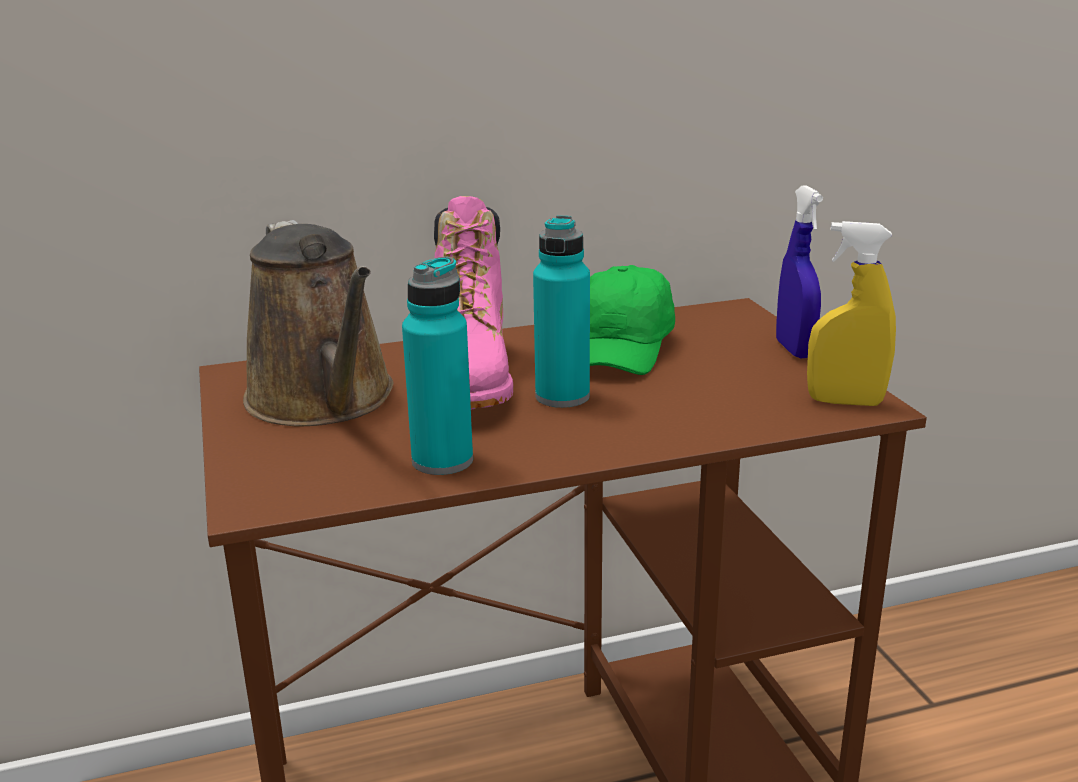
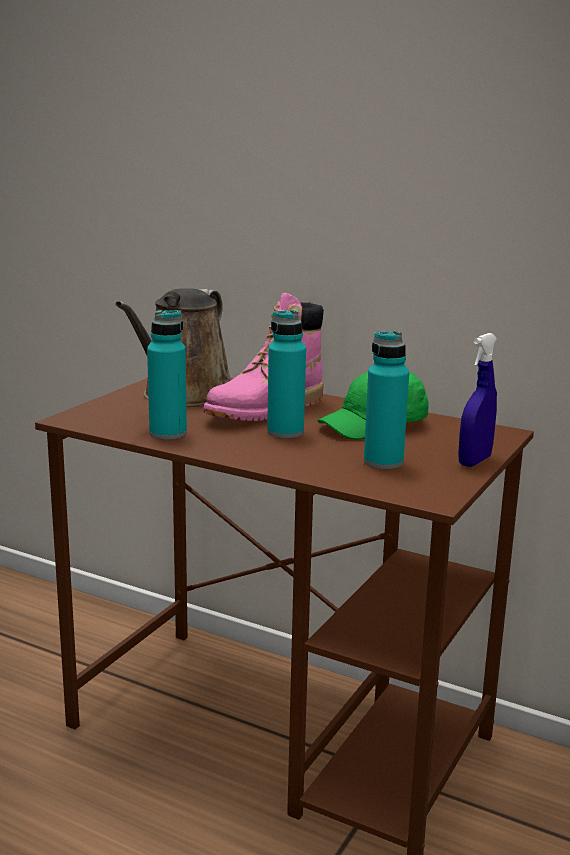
camera: 45 degrees right, 5 degrees down
yellow spray bottle [807,221,896,406] -> none
none -> turquoise bottle [364,331,409,469]

